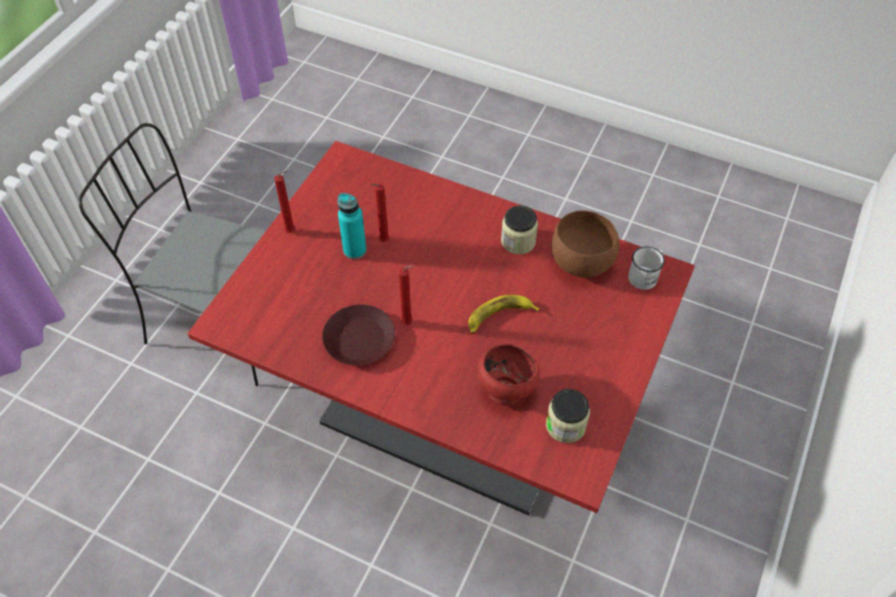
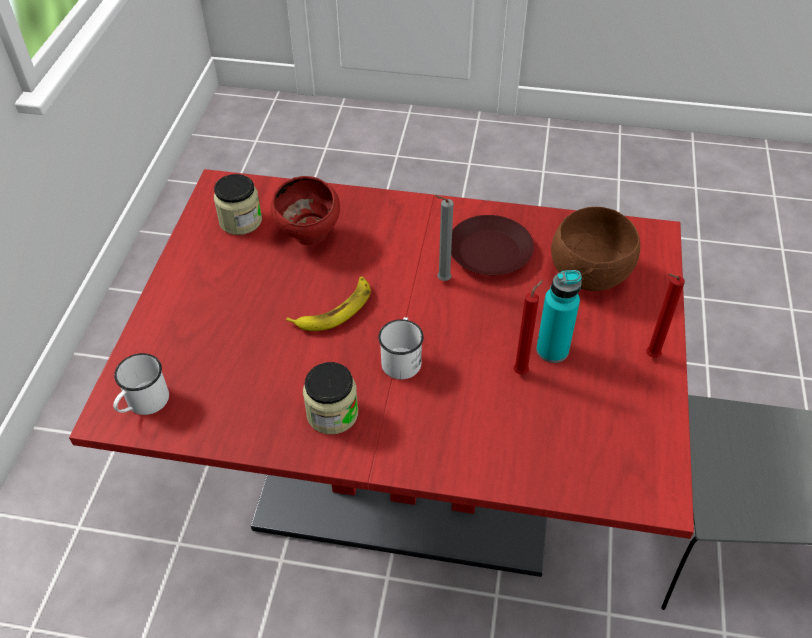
camera: 165 degrees right, 5 degrees down
red candle [399,265,414,325] -> grey candle [435,195,454,281]
brown bowl [552,211,619,278] -> brown bowl moved to [551,207,640,291]
none -> white mug [378,317,424,379]

